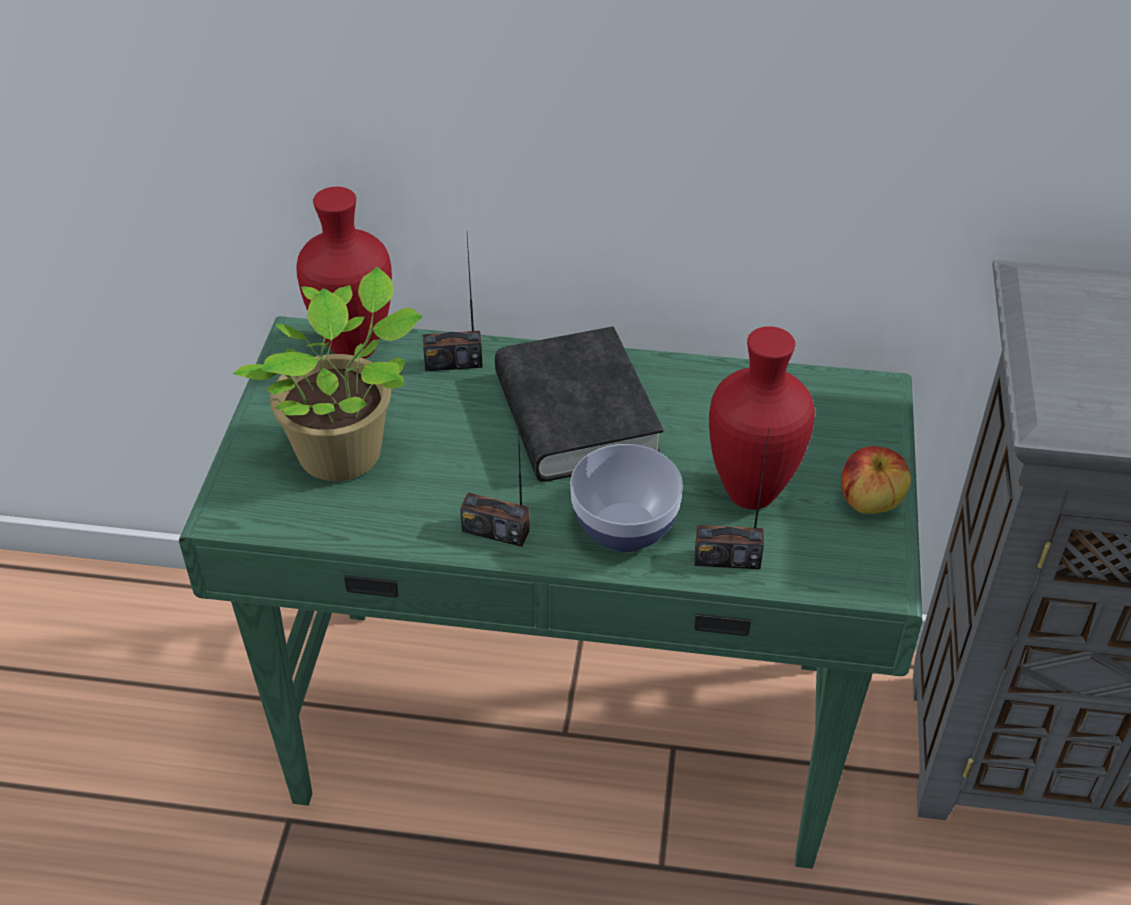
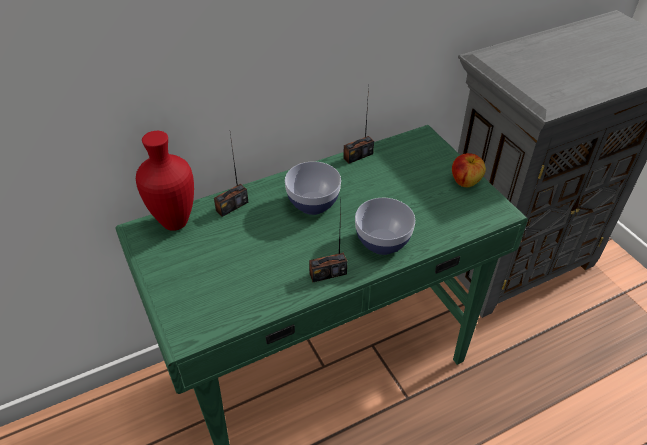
camera: 35 degrees left, 0 degrees up
potted plant [233,267,423,481] -> none
black book [495,326,663,482] -> bowl [285,161,341,215]
radio [695,429,769,569] -> radio moved to [343,86,374,164]
red vase [709,326,815,509] -> none

